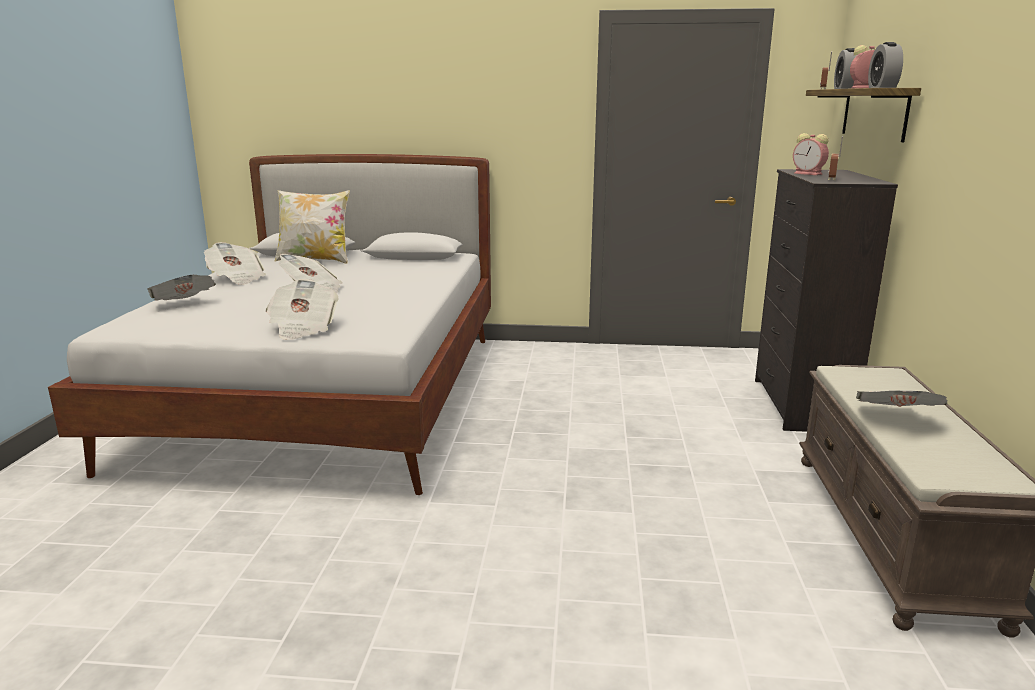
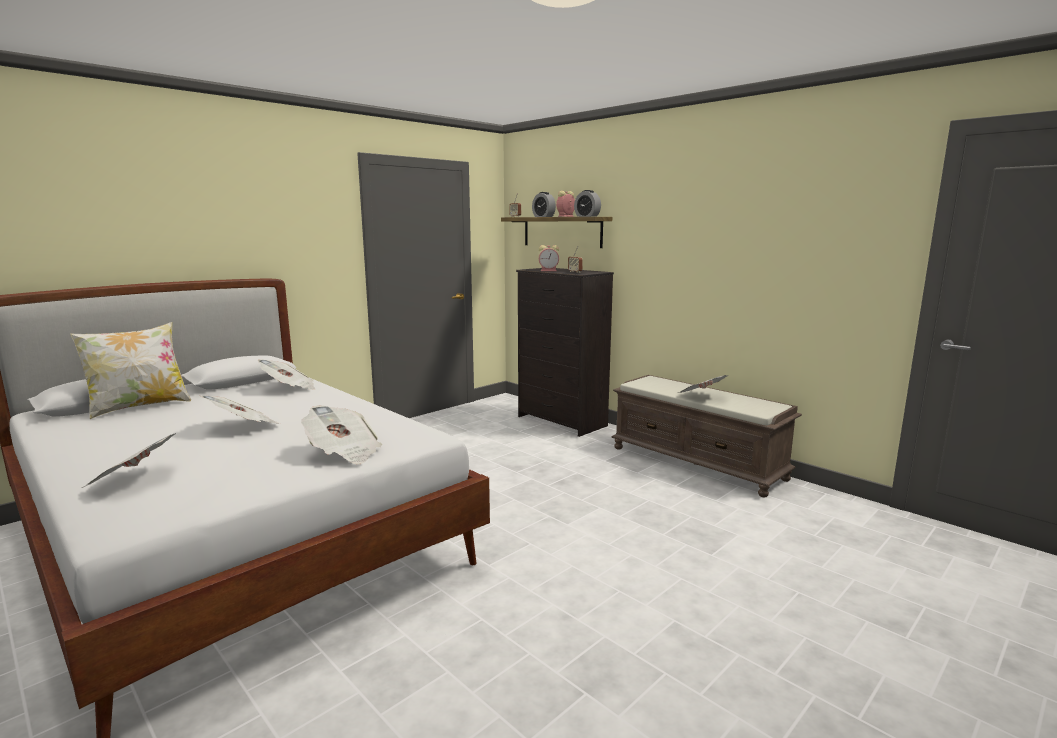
camera: 50 degrees left, 5 degrees down
newspaper [204,242,266,285] -> newspaper moved to [257,359,315,390]

